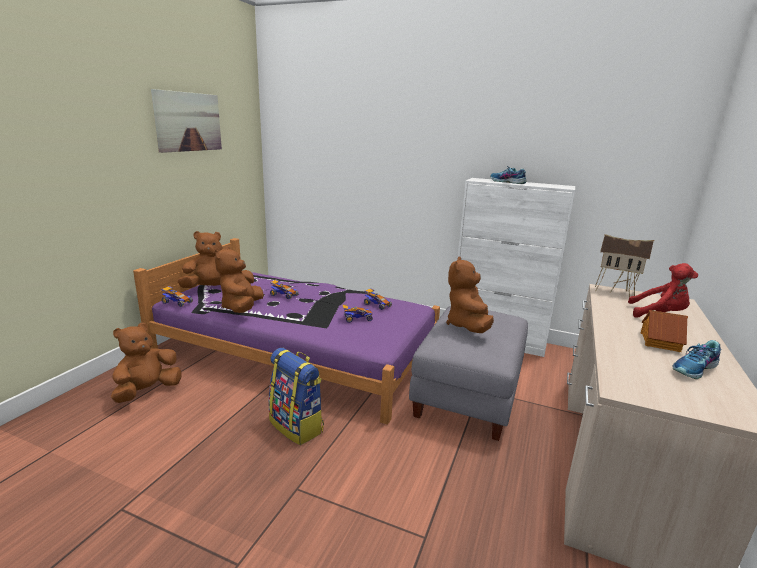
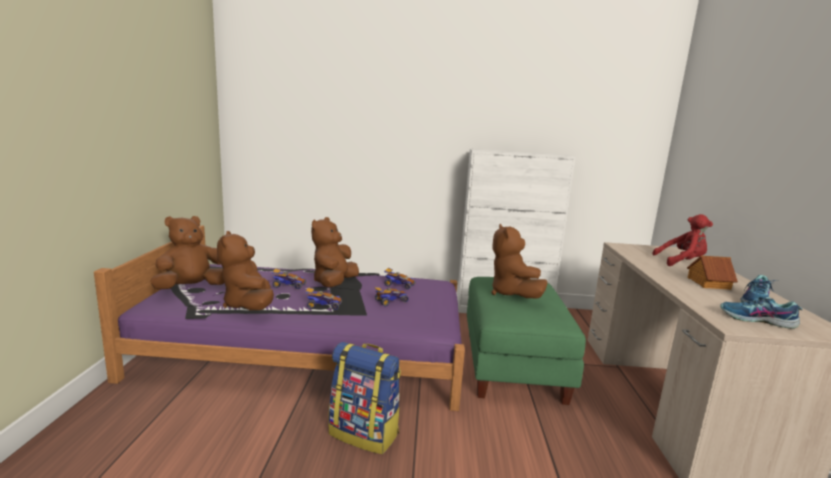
camera: 20 degrees left, 5 degrees down
brown plush toy [111,323,182,403] -> brown plush toy moved to [311,217,359,287]
picture [151,89,222,153] -> none
toy car [161,286,193,307] -> toy car moved to [305,287,342,310]
grey ottoman [409,306,528,441] -> green ottoman [467,277,586,405]
shoe [490,166,527,184] -> shoe moved to [720,297,803,329]
toy house [595,234,654,297] -> none

